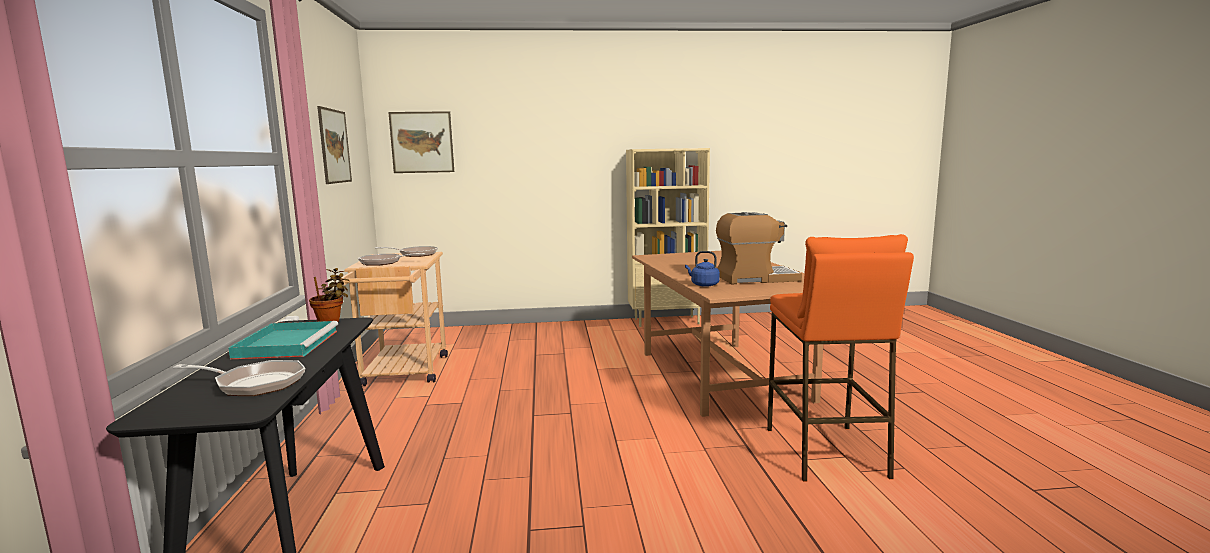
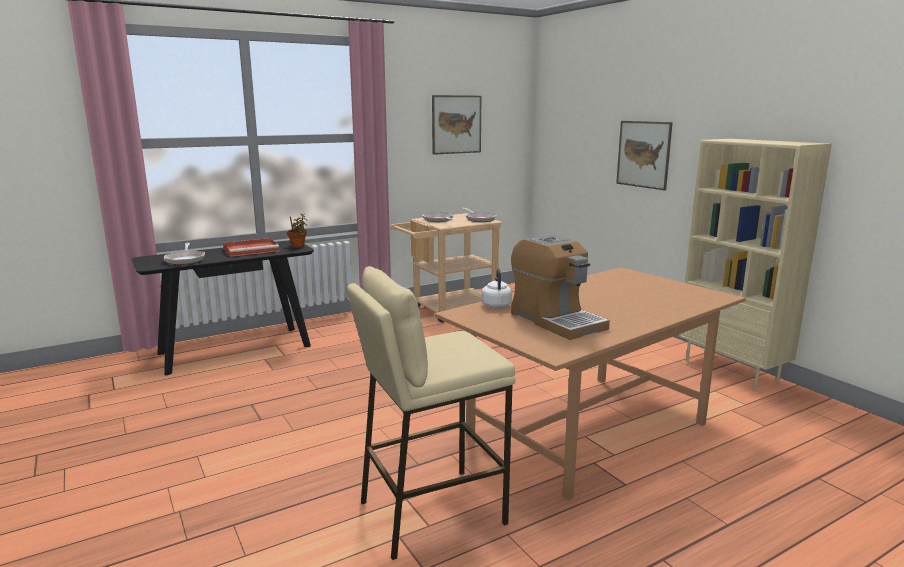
camera: 65 degrees right, 5 degrees up
turquoise tray [228,321,338,359] -> red tray [223,238,279,257]
picture [388,111,454,173] -> picture moved to [616,121,673,190]
blue kettle [685,251,720,287] -> white kettle [482,268,512,308]
orange stool [767,234,914,482] -> beige stool [347,266,515,560]

